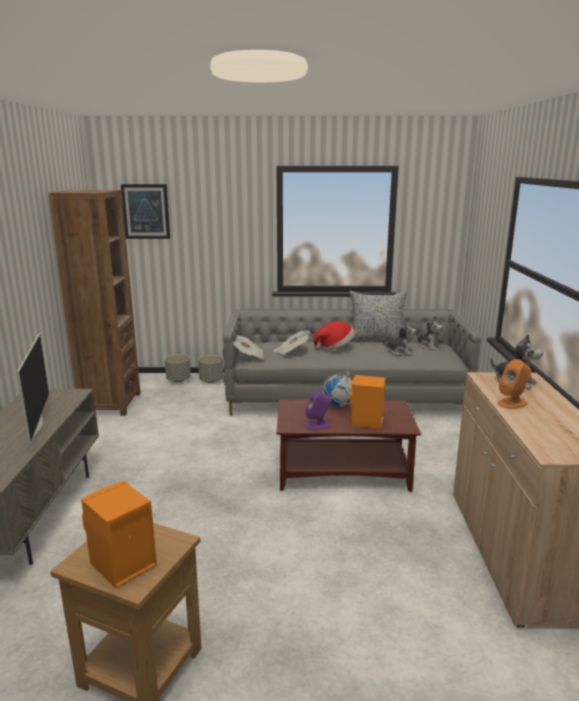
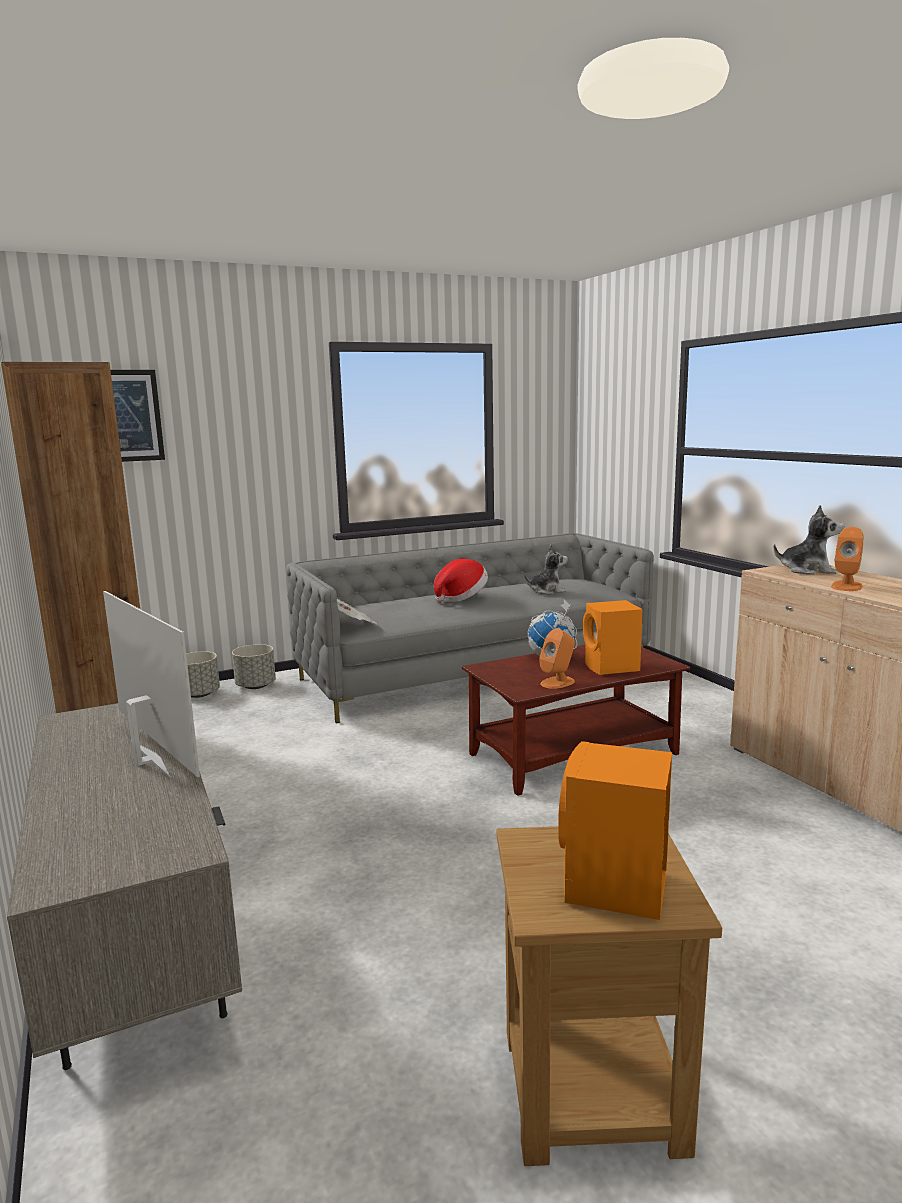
camera: 25 degrees left, 5 degrees down
newspaper [274,330,311,355] -> none
purple speaker [305,390,331,430] -> orange speaker [539,629,575,689]
pillow [349,291,407,342] -> none
plush toy [416,316,443,351] -> none

